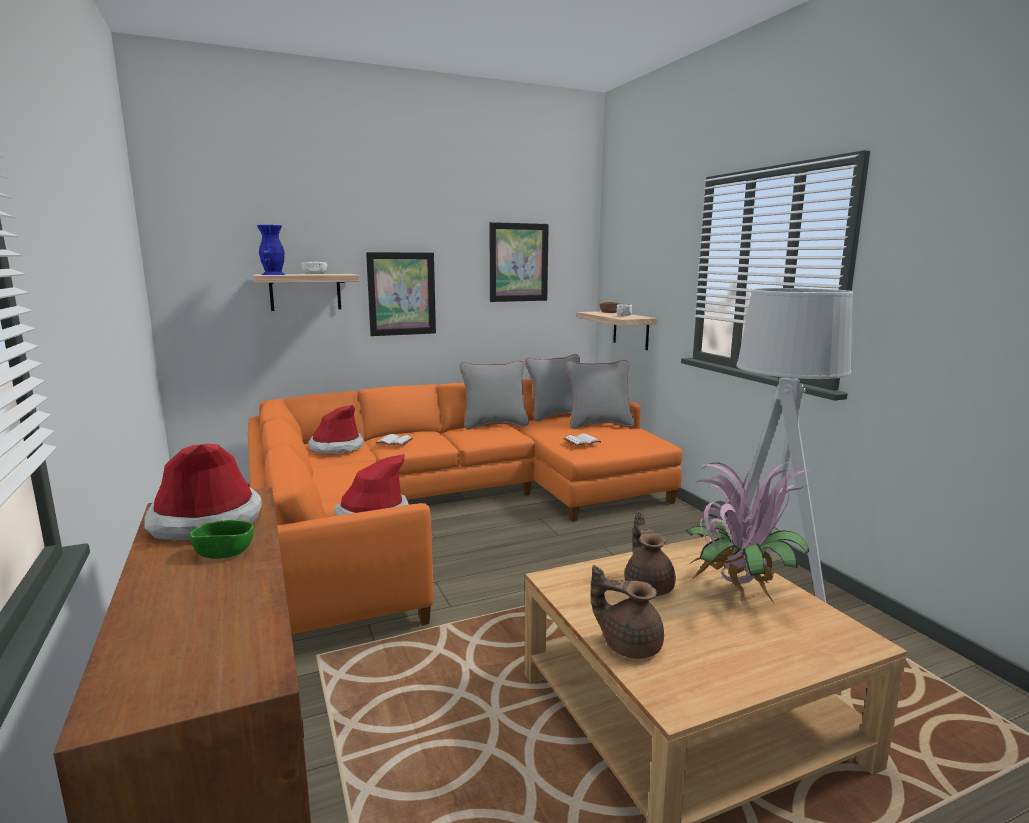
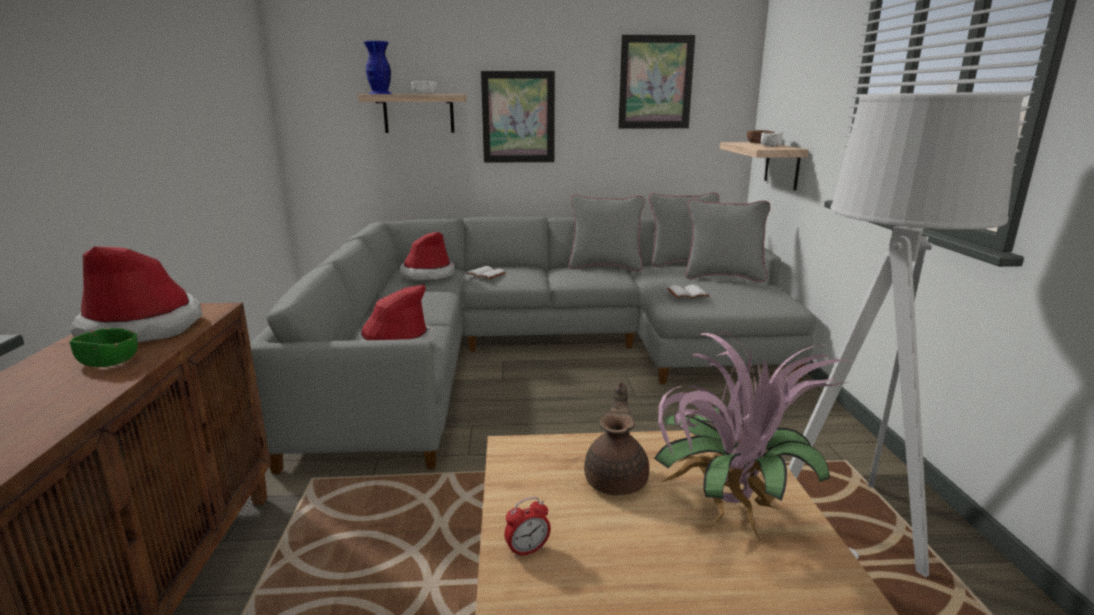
camera: 20 degrees right, 5 degrees up
orange sofa [248,379,683,634] -> grey sofa [250,217,816,474]
brown teapot [591,565,664,659] -> alarm clock [504,497,551,558]

